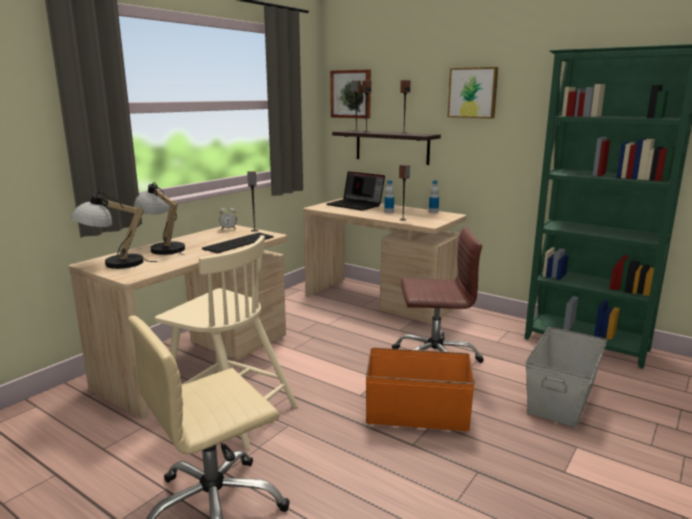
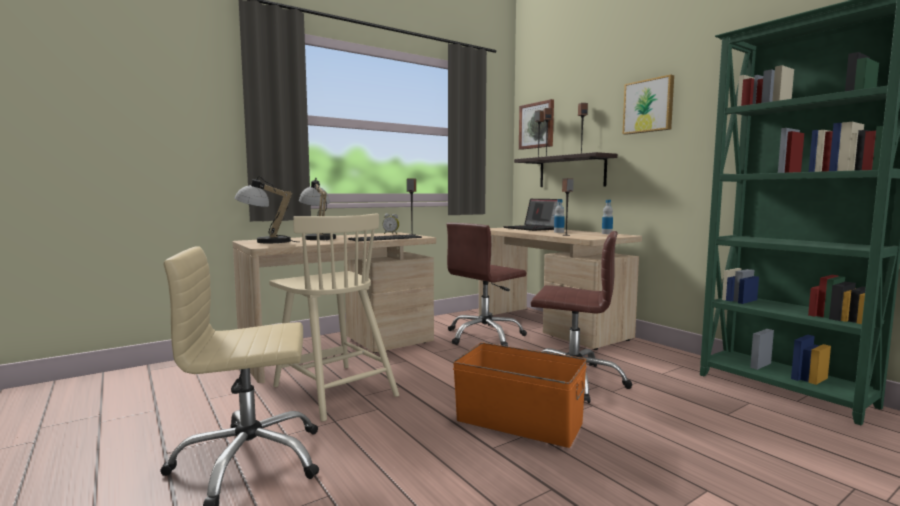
camera: 20 degrees right, 10 degrees down
grey storage box [526,327,608,427] -> none
none -> brown office chair [447,223,527,346]

